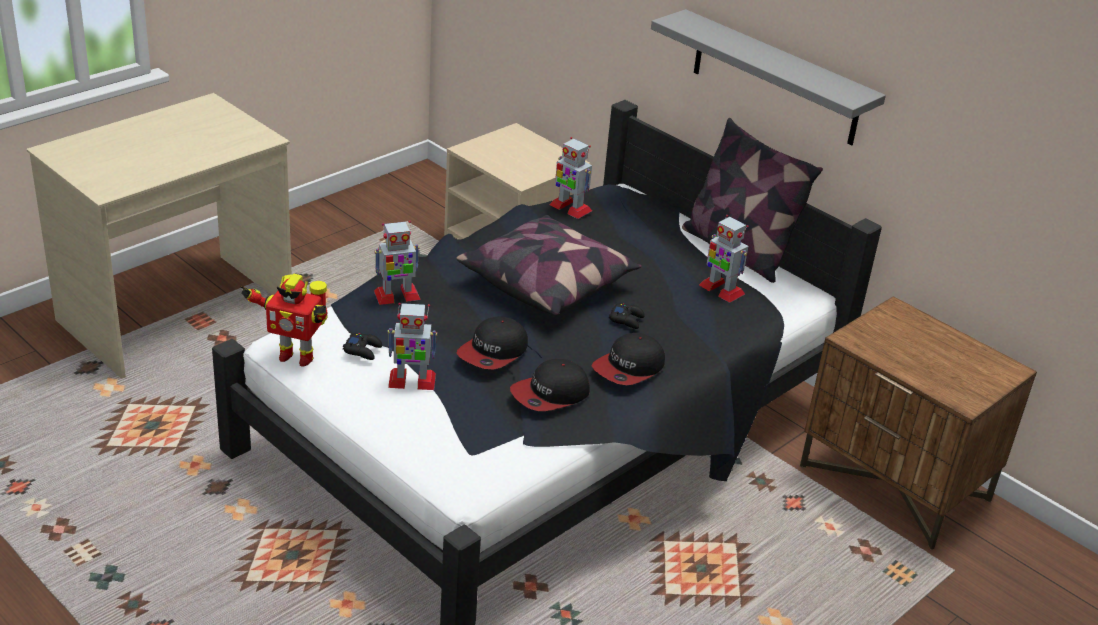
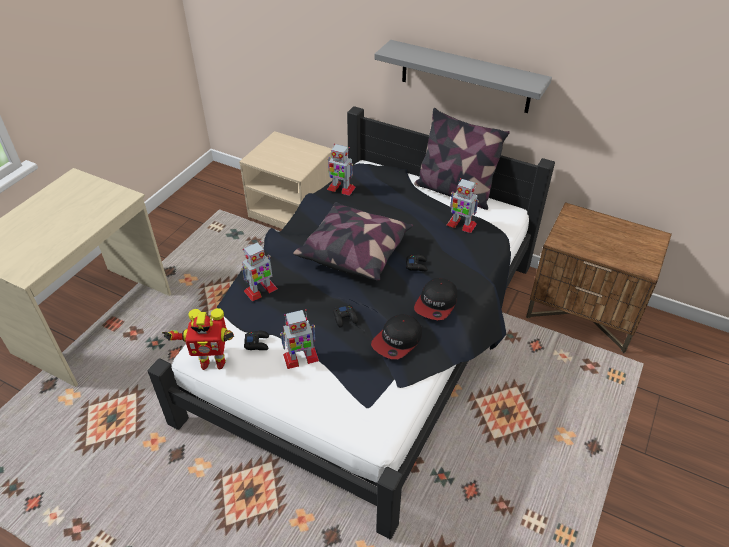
camera: 15 degrees left, 10 degrees up
cap [456,316,528,370] -> black game controller [333,304,358,328]

